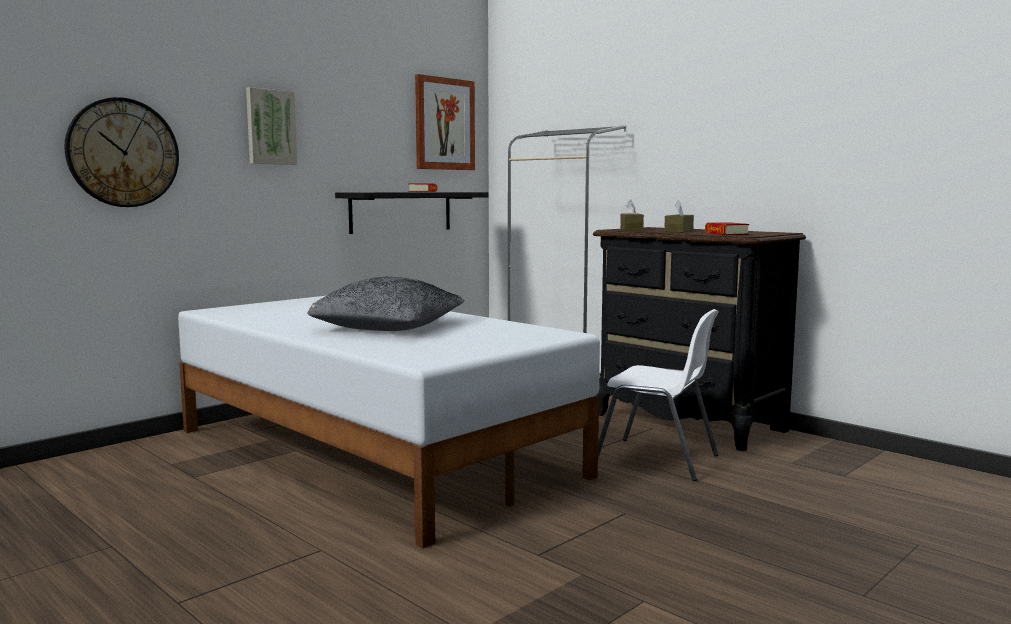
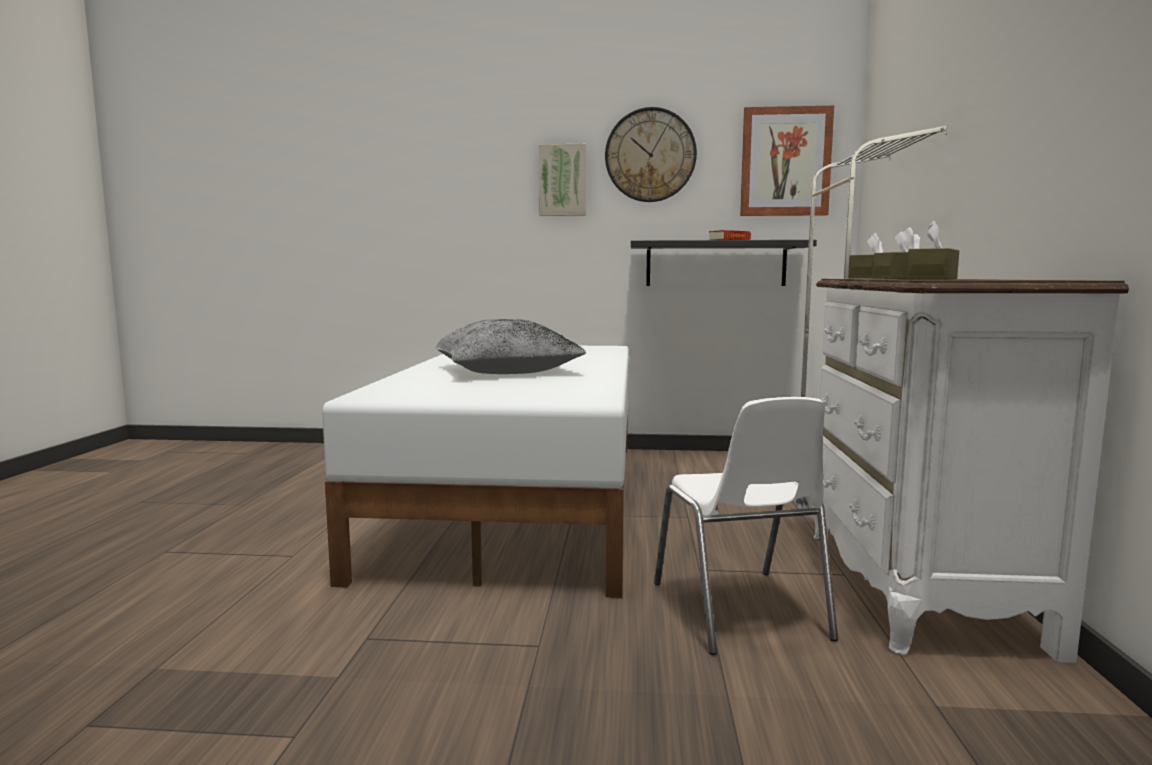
camera: 50 degrees right, 0 degrees up
wall clock [64,97,179,207] -> wall clock moved to [605,107,697,202]
black dresser [593,227,806,451] -> white dresser [812,279,1129,663]
book [705,222,749,235] -> brown tissue box [906,221,959,280]

